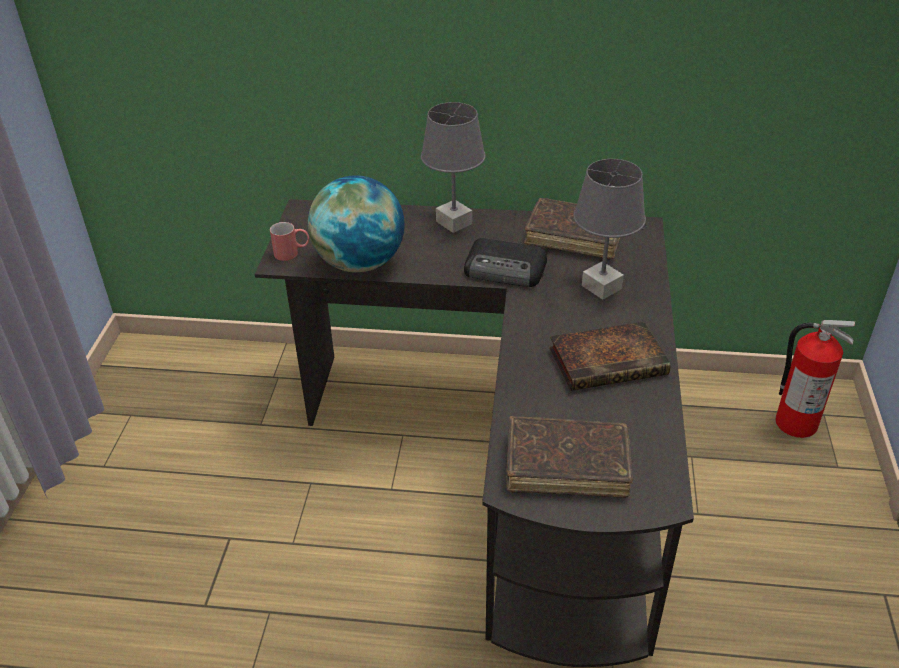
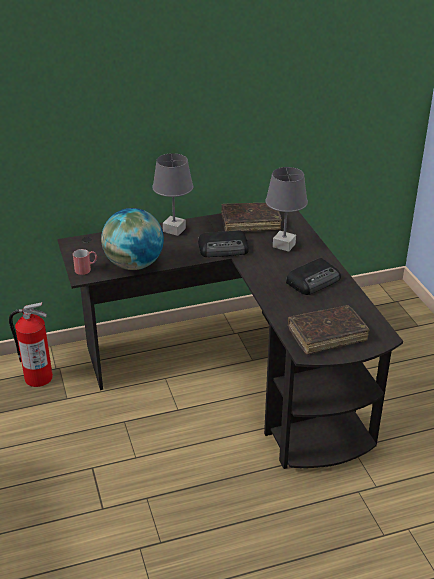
camera: 25 degrees left, 5 degrees down
book [549,322,671,391] -> radio [286,258,341,295]
fire extinguisher [775,320,855,438] -> fire extinguisher moved to [9,302,53,387]

